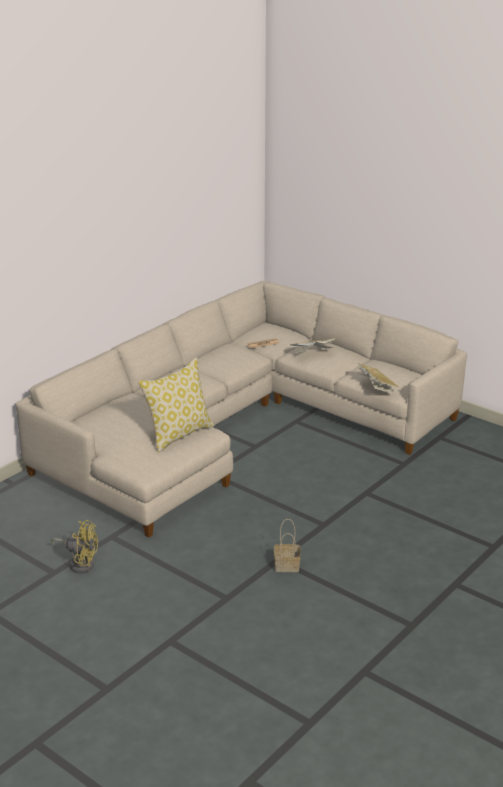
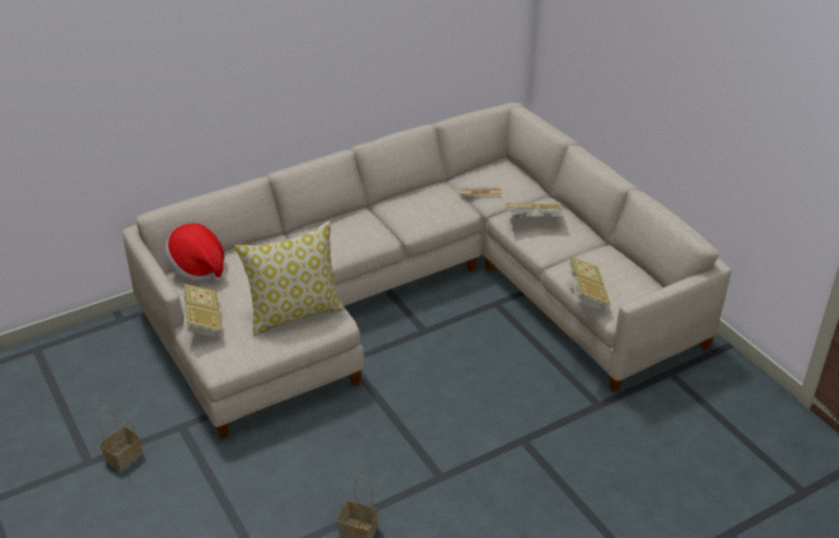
camera: 20 degrees right, 10 degrees up
yellow fan [51,520,98,573] -> basket [98,407,142,471]
none -> hat [165,223,225,282]
none -> book [181,284,221,337]

